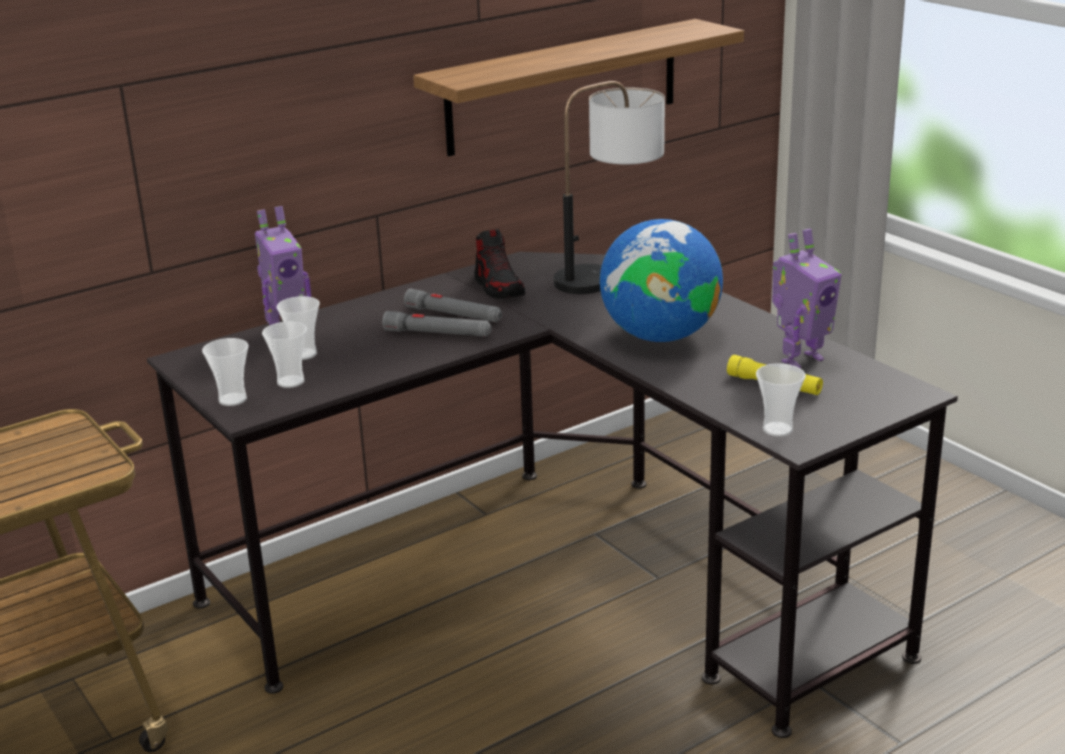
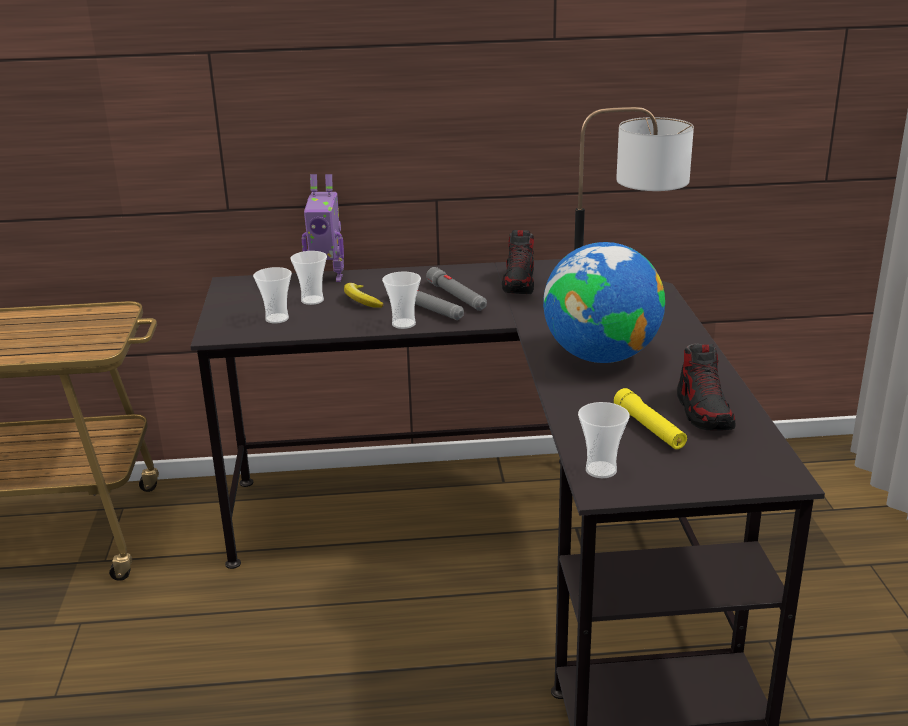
camera: 30 degrees right, 0 degrees up
cup [202,338,248,406] -> cup moved to [382,272,421,329]
shelf [413,19,744,156] -> none
toy robot [772,229,841,368] -> shoe [677,343,735,431]
none -> banana [344,283,383,308]

